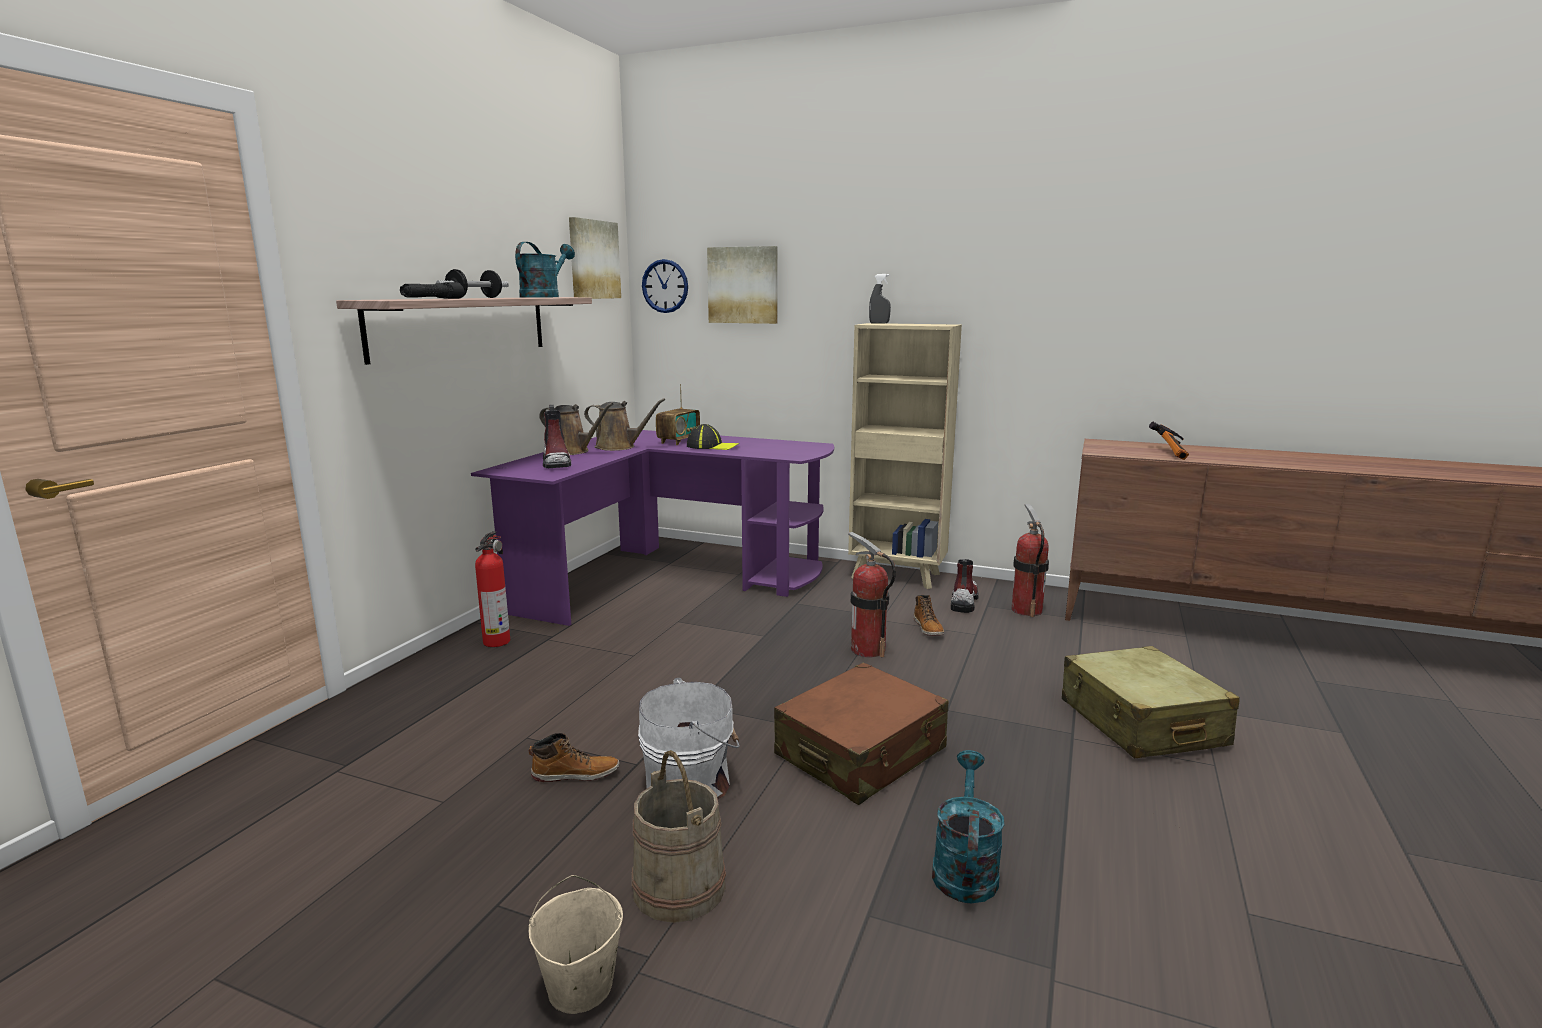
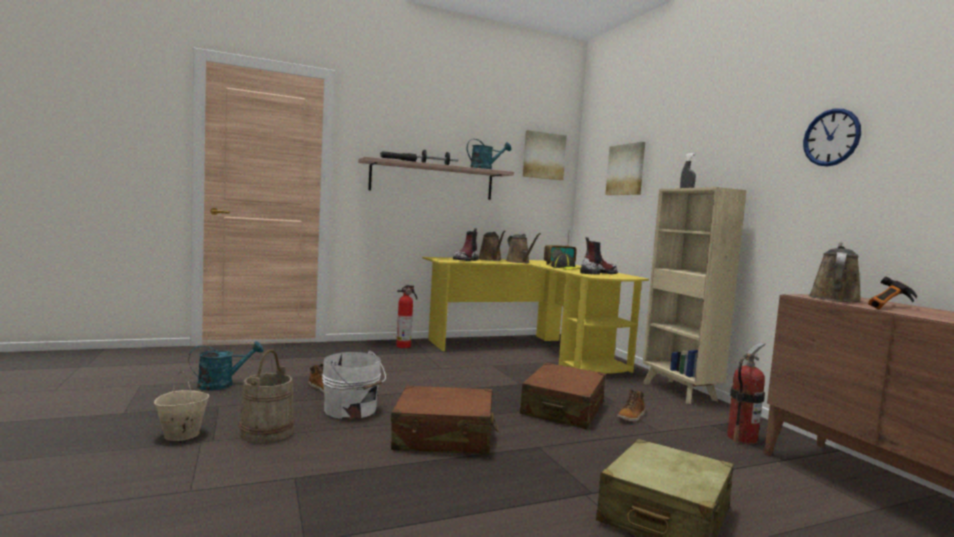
camera: 45 degrees right, 10 degrees down
purple desk [471,430,834,626] -> yellow desk [422,257,649,374]
wall clock [642,259,688,313] -> wall clock moved to [803,109,861,167]
fire extinguisher [848,532,896,658] -> brown suitcase [520,363,606,429]
turquoise watering can [932,750,1004,903] -> turquoise watering can moved to [188,341,263,390]
boot [951,559,979,613] -> boot moved to [580,237,618,274]
none -> brown watering can [808,242,861,303]

